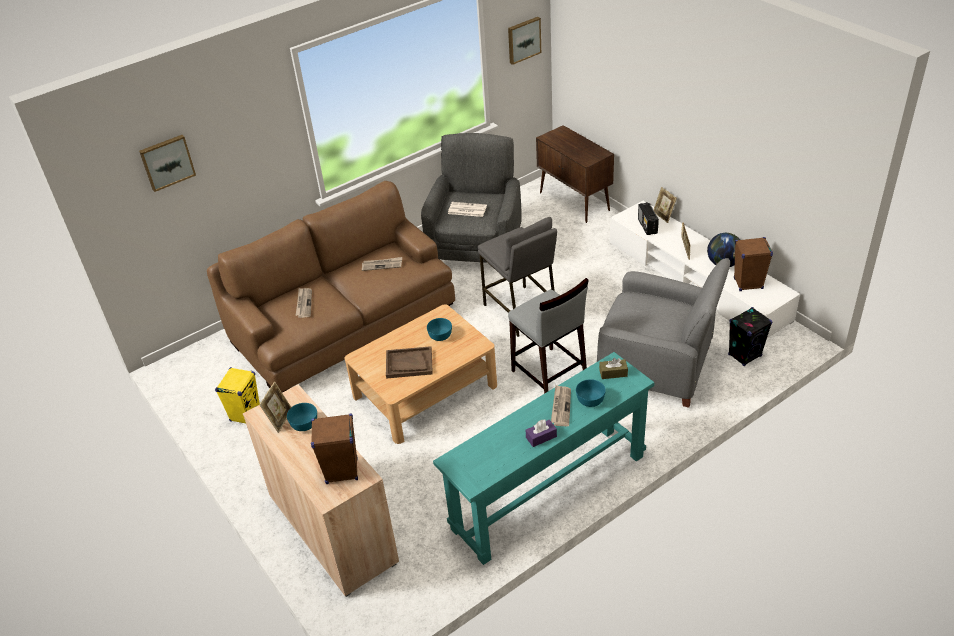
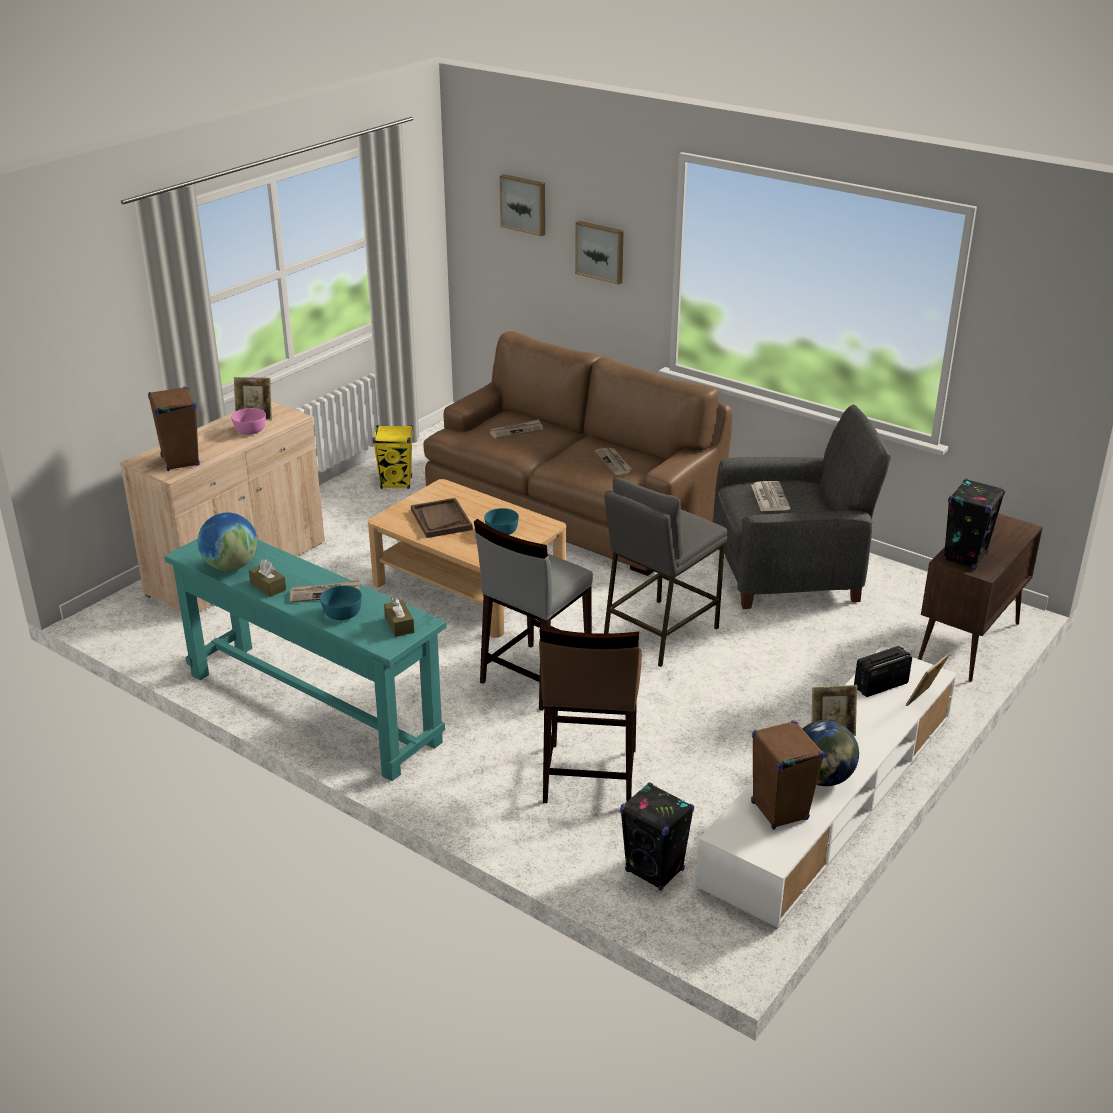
camera: 70 degrees right, 10 degrees down
turquoise bowl [287,403,317,431] -> pink bowl [231,408,266,435]
picture [508,17,541,65] -> picture moved to [575,221,624,285]
purple tissue box [526,420,557,447] -> brown tissue box [249,560,286,597]
grey armchair [597,258,730,408] -> brown stool [539,626,642,803]
none -> globe [198,512,258,571]
none -> black speaker [943,478,1005,569]

